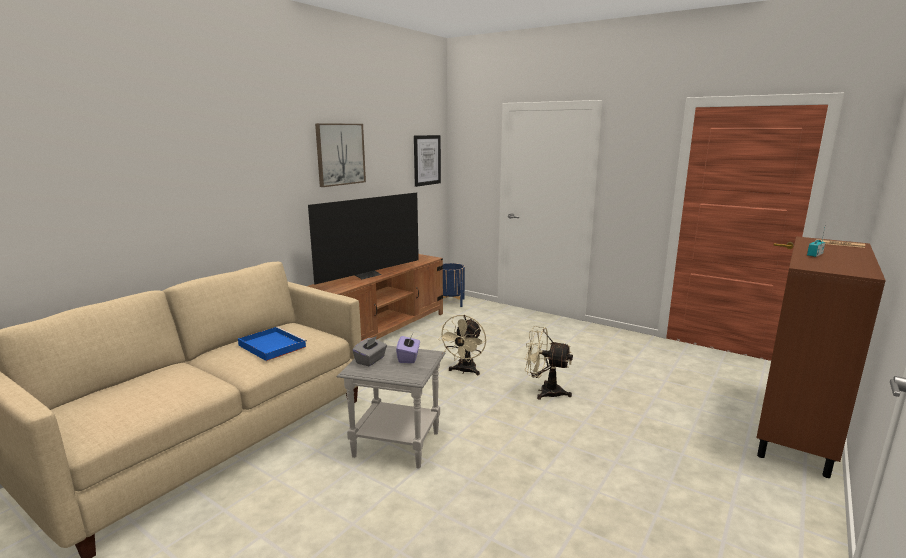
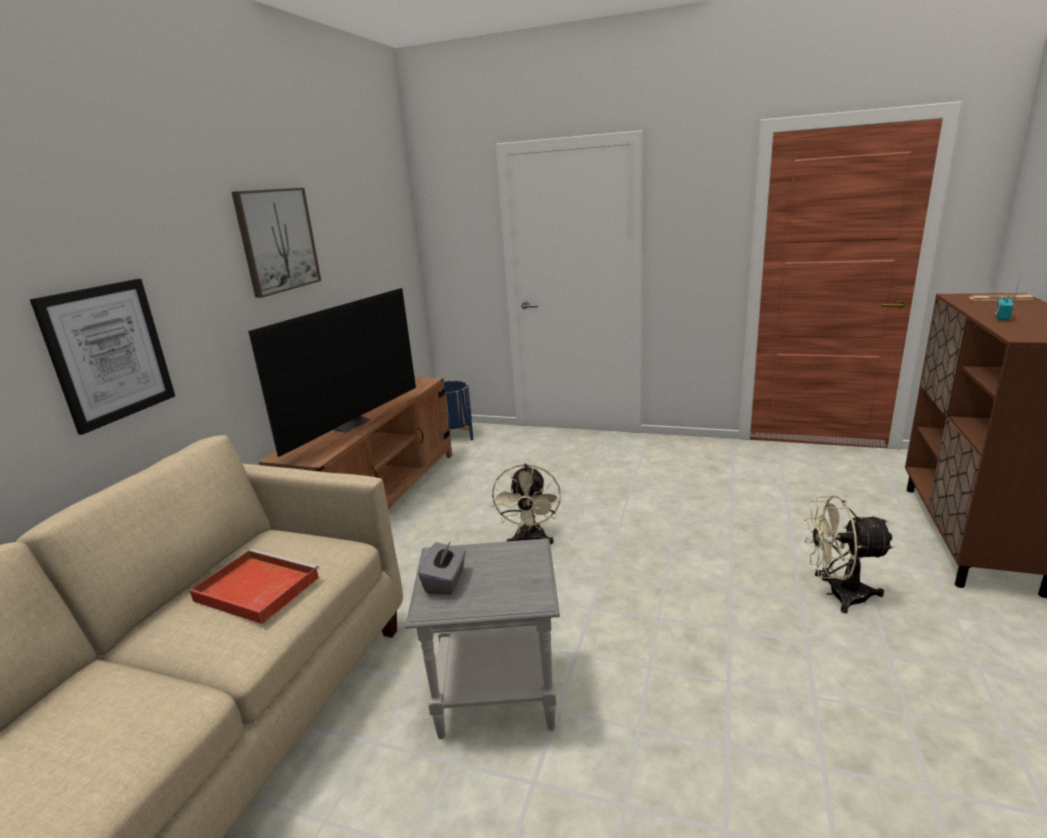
camera: 15 degrees left, 5 degrees up
blue tray [238,327,307,361] -> red tray [190,549,319,624]
purple tissue box [396,333,420,363] -> none
picture [414,135,441,187] -> picture moved to [30,279,175,435]
beige fan [524,326,573,400] -> beige fan moved to [804,495,894,613]

